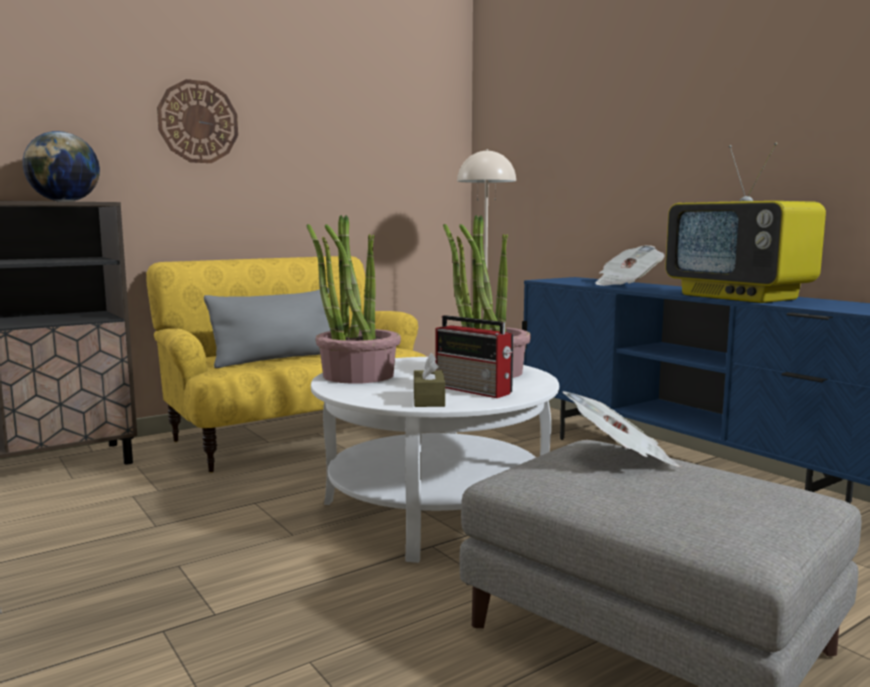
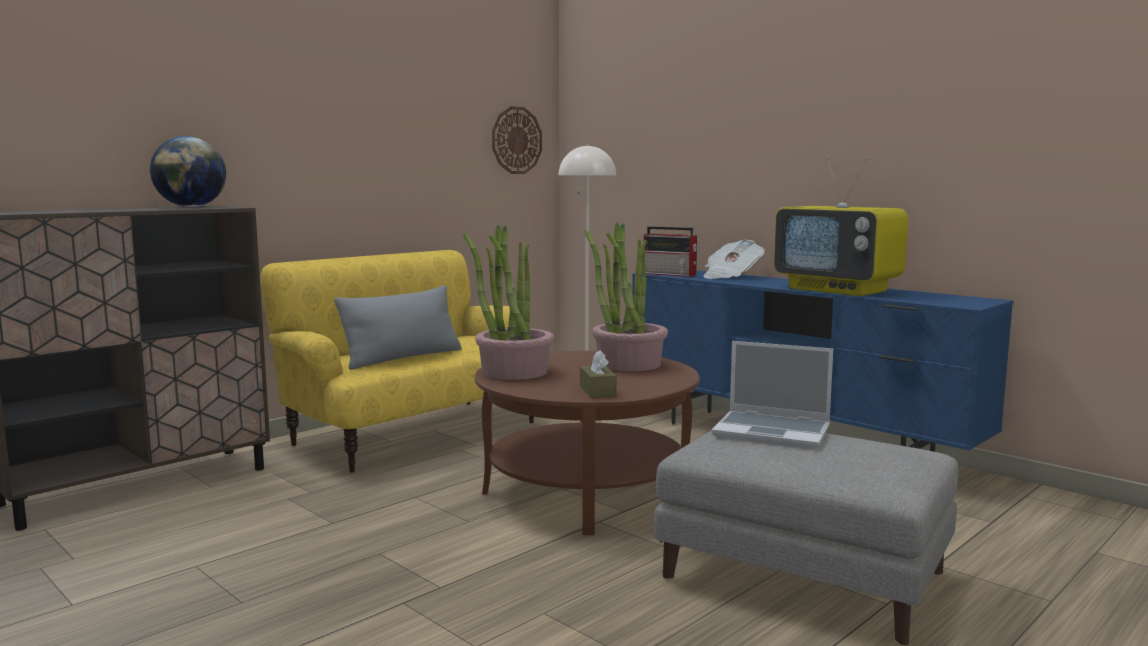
camera: 10 degrees left, 0 degrees up
wall clock [157,79,238,163] -> wall clock moved to [492,106,542,174]
white coffee table [311,357,559,563] -> brown coffee table [475,351,700,535]
radio [436,315,513,398] -> radio moved to [644,226,698,277]
newspaper [562,391,681,467] -> laptop [712,341,833,449]

